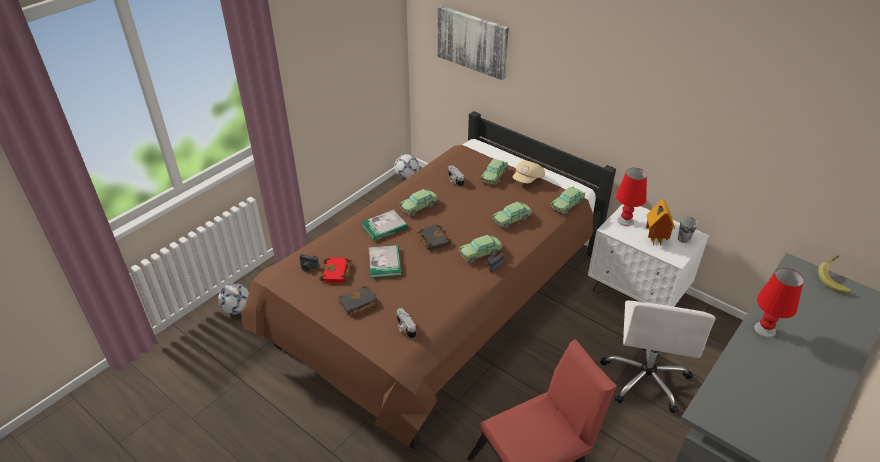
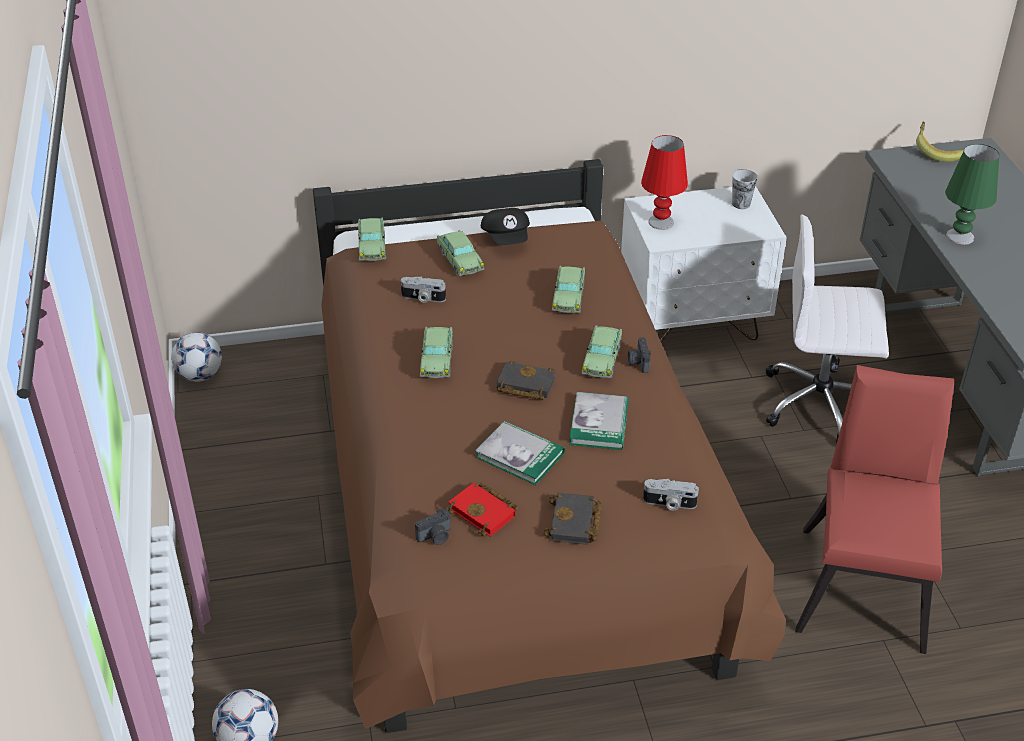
camera: 50 degrees left, 0 degrees up
book [361,210,408,241] -> book moved to [569,392,629,450]
picture [437,6,509,80] -> none
beige cap [513,160,545,183] -> black cap [481,208,530,245]
toy car [550,187,585,214] -> toy car moved to [358,218,386,261]
white office chair [600,300,716,413] -> white office chair turned 135 degrees clockwise [766,214,889,444]
toy house [646,200,675,245] -> none
red table lamp [754,268,804,338] -> green table lamp [945,144,999,245]

